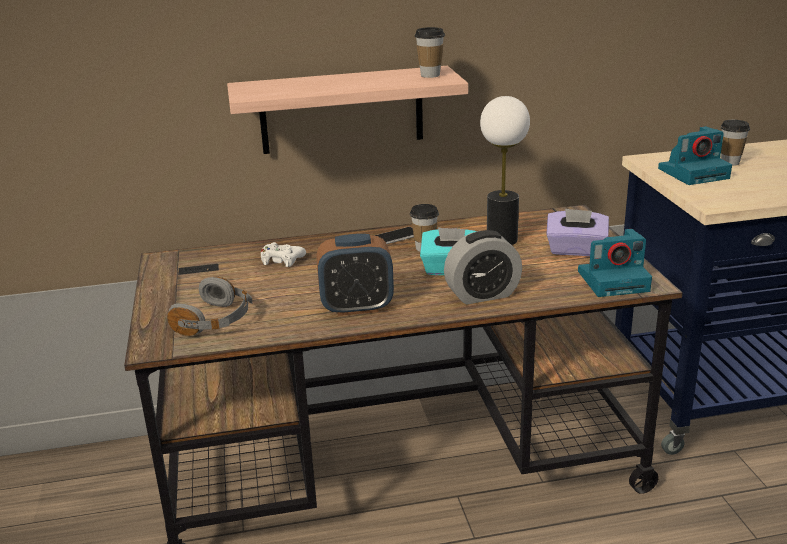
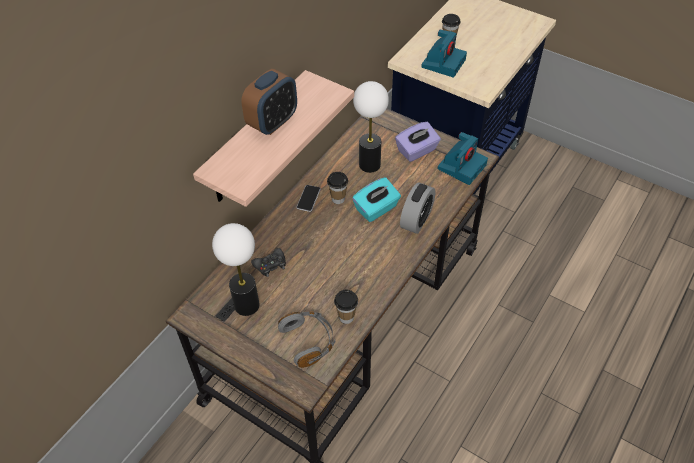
camera: 45 degrees left, 25 degrees up
white game controller [261,242,306,267] -> black game controller [251,248,286,277]
alarm clock [316,234,394,316] -> alarm clock moved to [241,69,297,135]
cup [415,27,445,78] -> cup moved to [334,290,358,324]
none -> table lamp [212,223,259,316]

